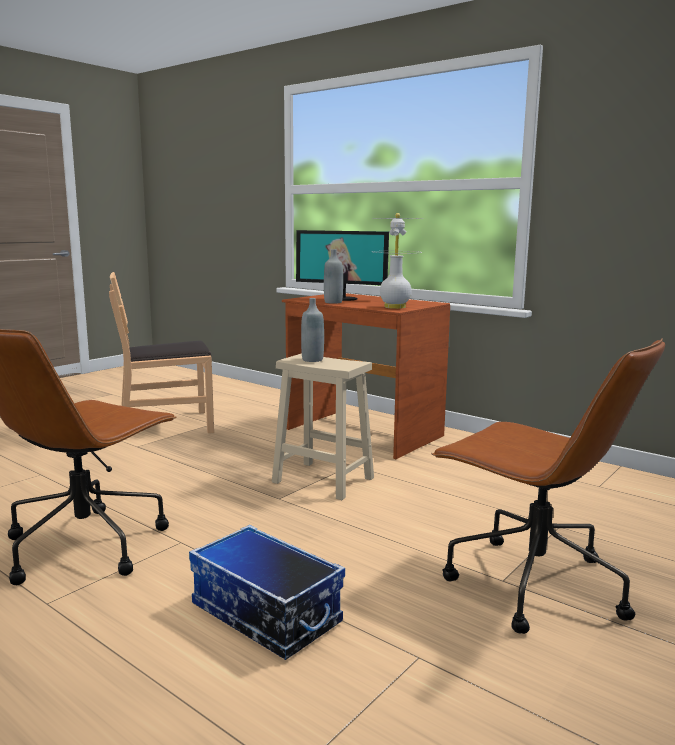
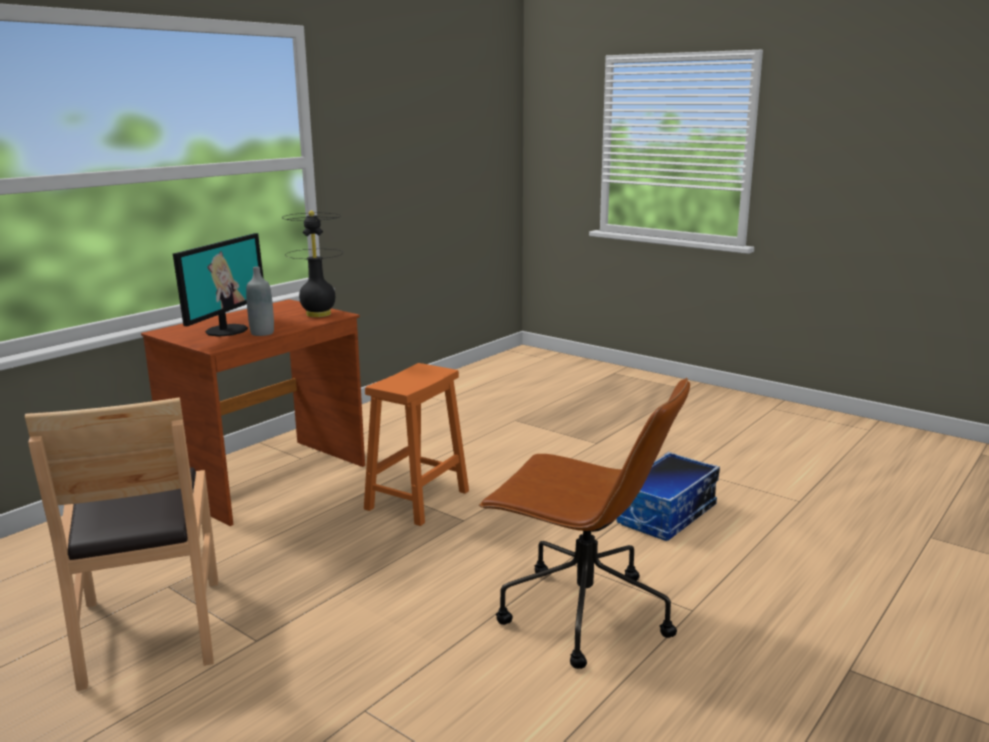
camera: 90 degrees left, 5 degrees up
beige stool [272,354,374,500] -> orange stool [364,363,469,526]
grey bottle [301,298,324,362] -> none
white table lamp [372,213,423,309] -> black table lamp [282,211,343,317]
brown office chair [431,338,665,634] -> none

